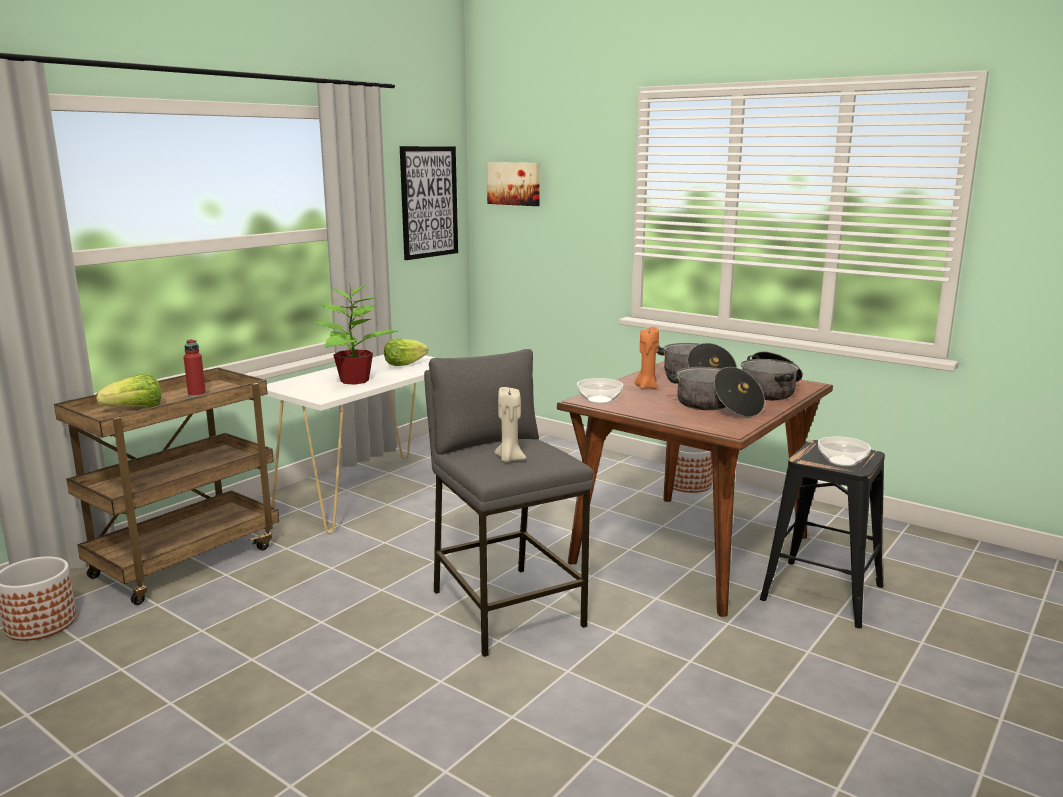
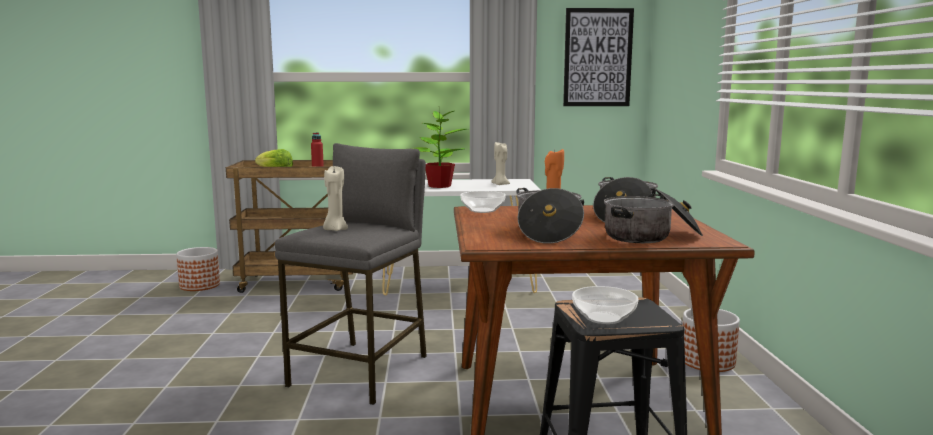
camera: 50 degrees right, 5 degrees down
lettuce [384,338,428,366] -> beige candle [491,142,510,185]
picture [487,162,540,206] -> none

